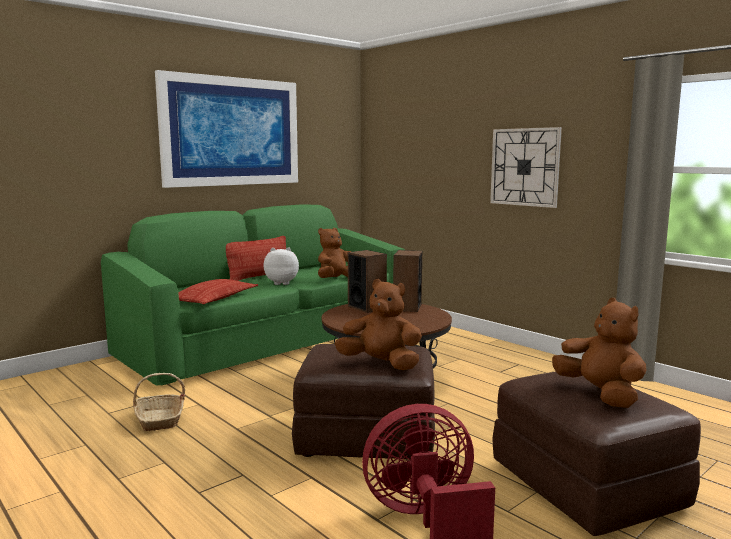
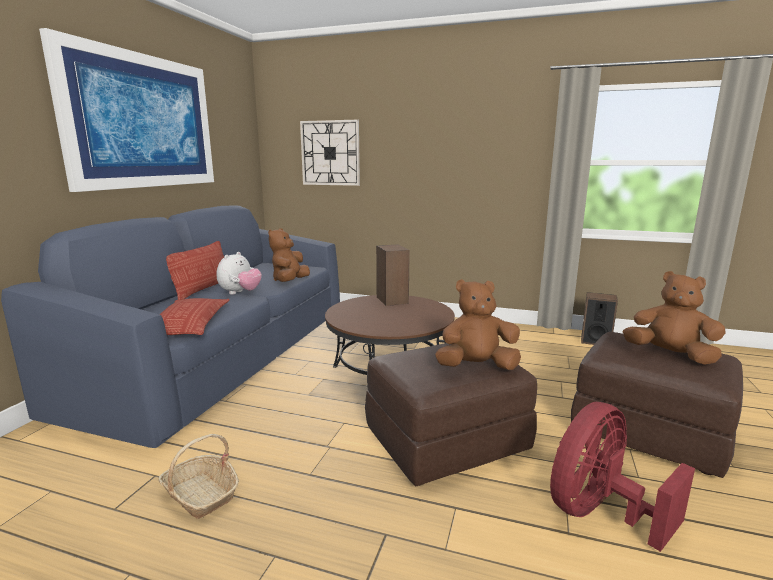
camera: 30 degrees left, 5 degrees up
green sofa [101,204,405,386] -> blue sofa [1,206,340,448]
plush toy [264,247,299,285] -> plush toy turned 150 degrees clockwise [217,252,262,294]
speaker [348,250,387,313] -> speaker moved to [581,292,618,345]
wall clock [490,127,562,208] -> wall clock moved to [300,120,360,186]

